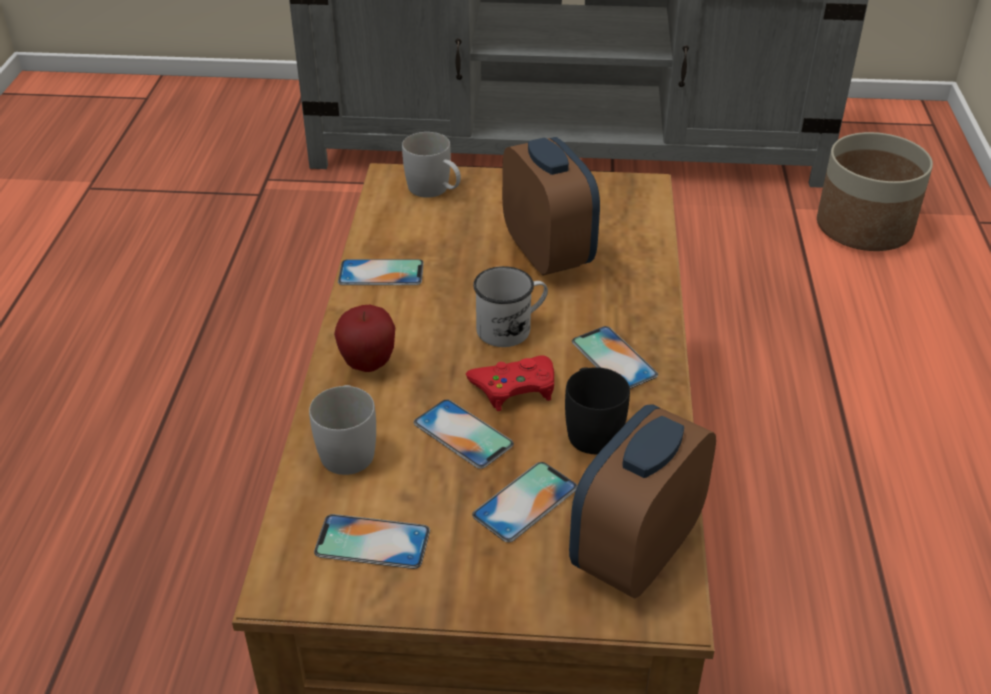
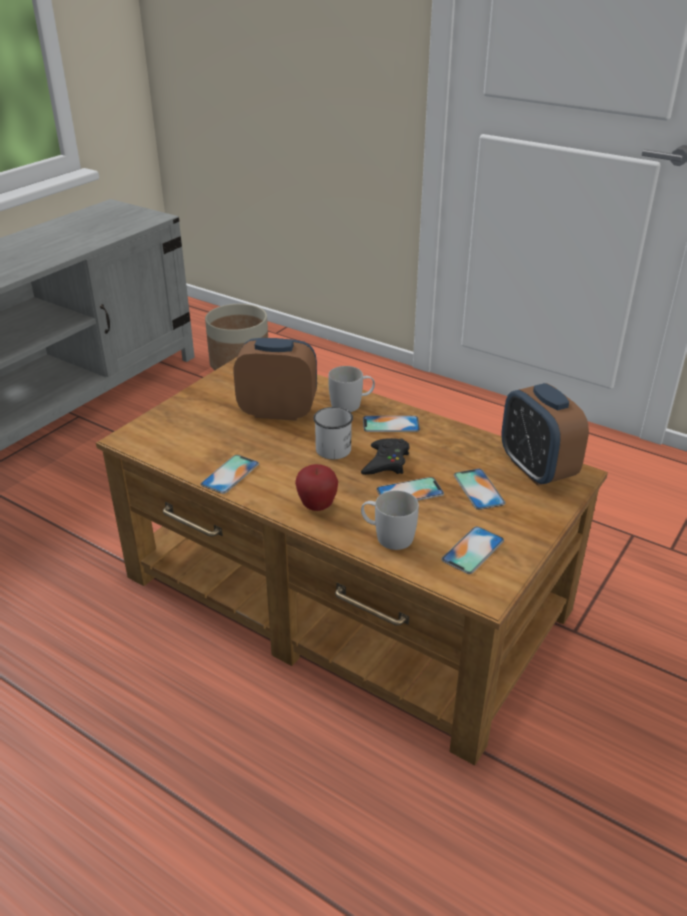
camera: 60 degrees left, 5 degrees down
white mug [402,132,461,198] -> white mug moved to [328,366,375,412]
red game controller [466,356,554,411] -> black game controller [361,438,410,475]
black mug [565,367,630,454] -> none

